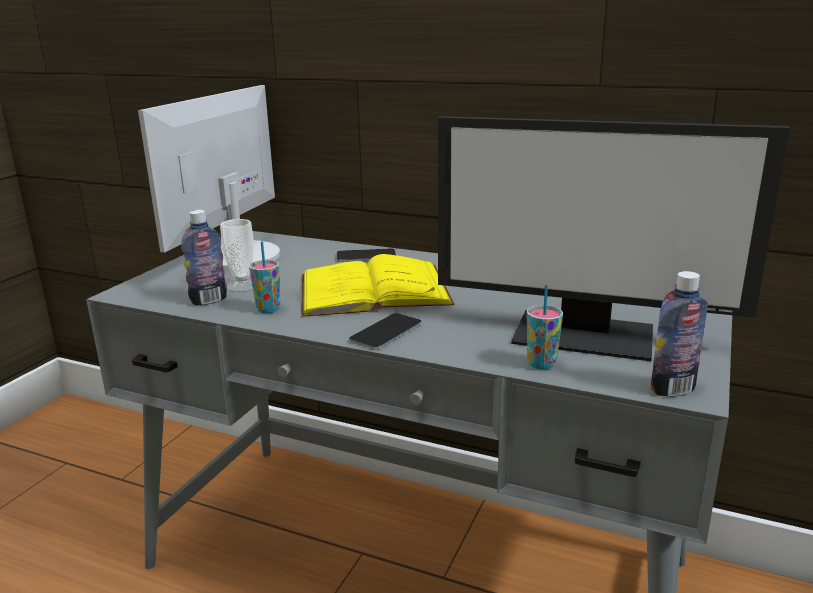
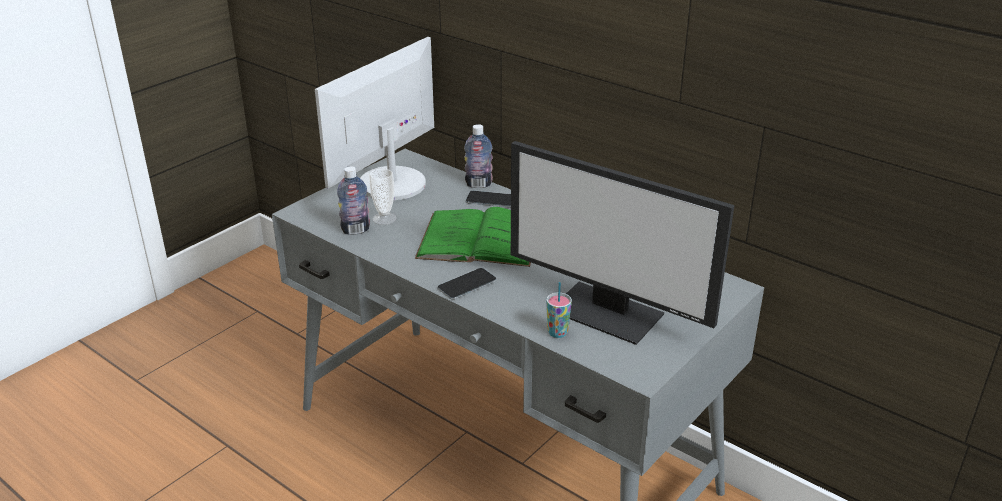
camera: 15 degrees right, 10 degrees up
cup [249,241,280,313] -> none
yellow book [301,254,454,317] -> green book [415,207,531,267]
bottle [650,271,708,397] -> bottle moved to [464,124,493,188]

